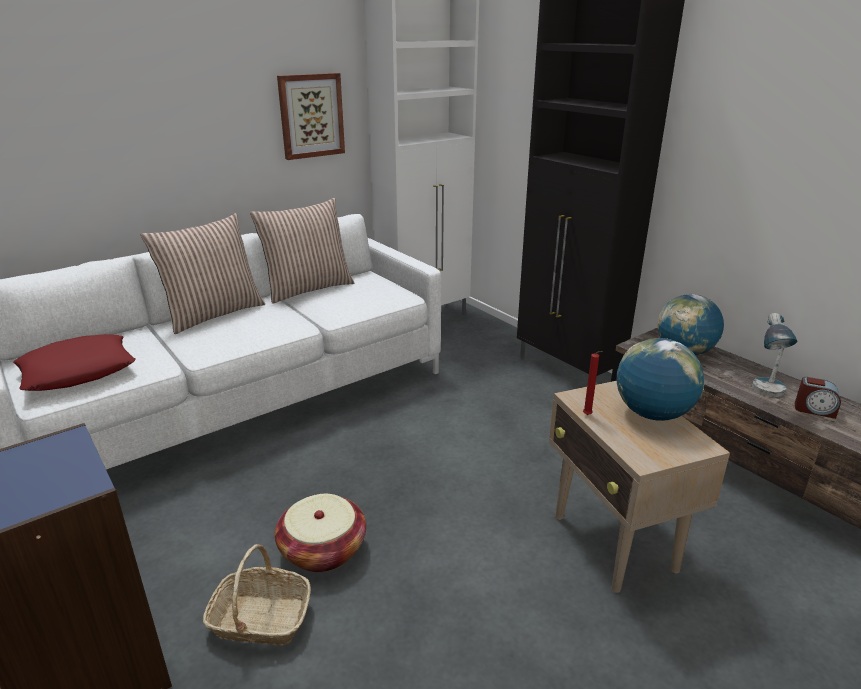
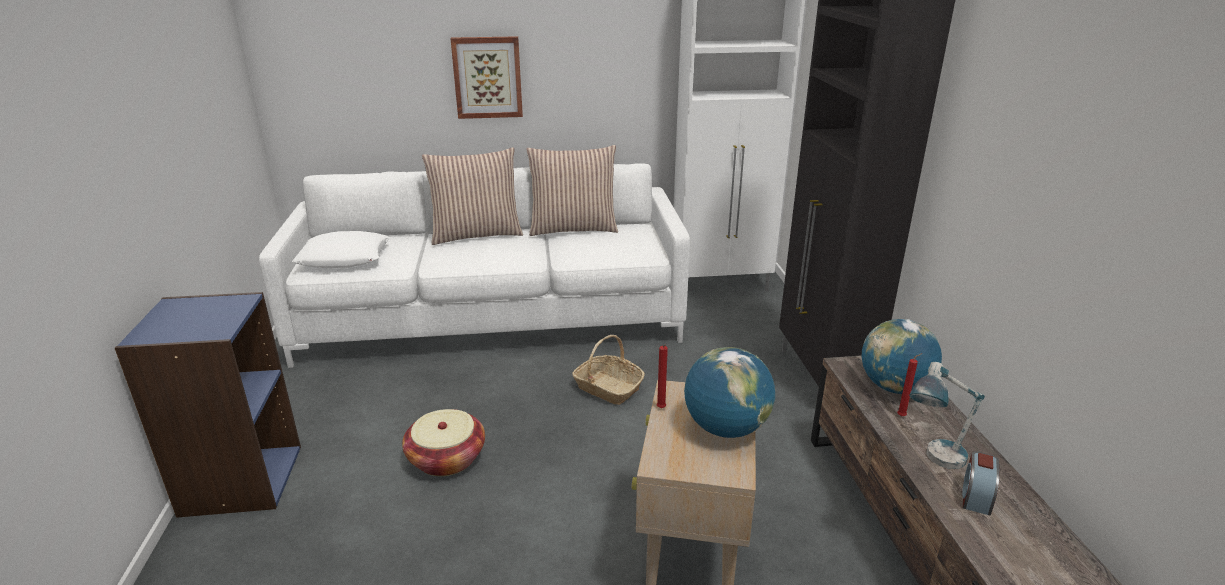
camera: 30 degrees right, 0 degrees up
red pillow [13,334,135,391] -> white pillow [292,231,390,268]
basket [203,544,311,645] -> basket moved to [572,335,645,405]
picture [277,73,345,160] -> picture moved to [450,36,523,119]
alarm clock [795,377,841,419] -> alarm clock turned 60 degrees clockwise [962,451,1000,516]
none -> red candle [897,353,922,417]

